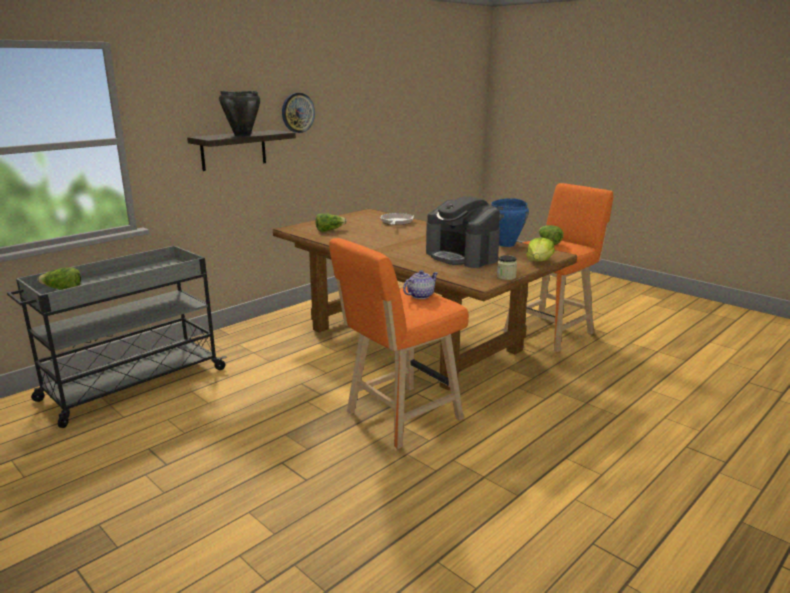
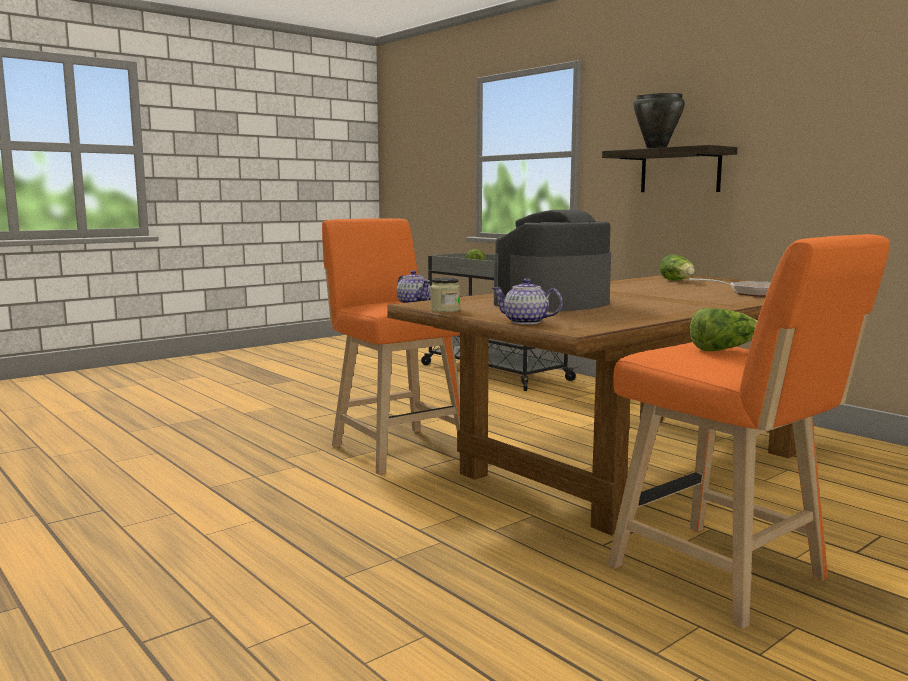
camera: 95 degrees right, 10 degrees down
wall clock [282,93,315,133] -> none
blue cooking pot [491,198,529,247] -> none
lettuce [526,237,555,261] -> teapot [492,278,563,324]

